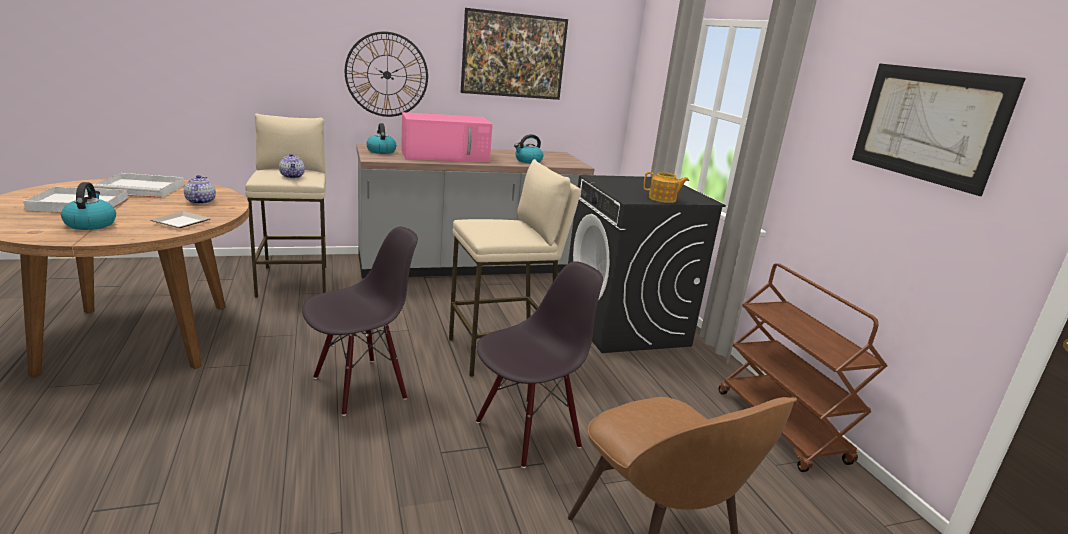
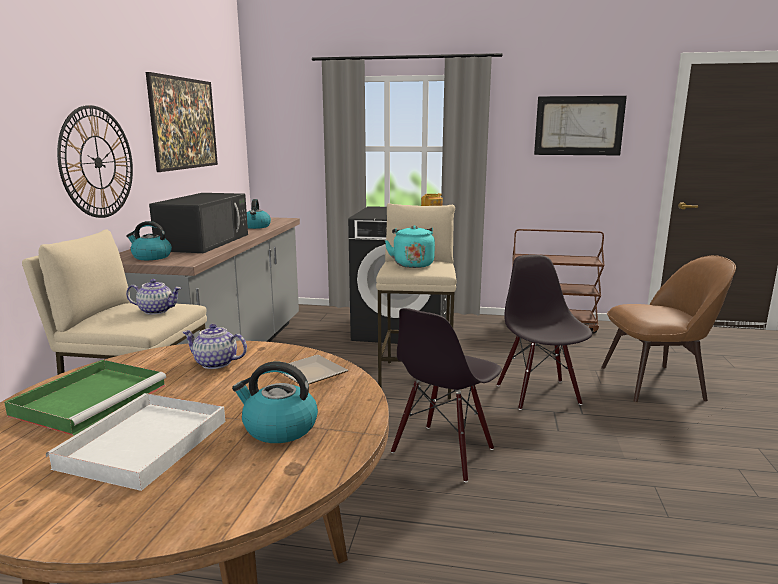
camera: 60 degrees left, 5 degrees down
white tray [93,173,184,198] -> green tray [4,360,167,436]
black chair [302,227,418,416] -> black chair turned 135 degrees counterclockwise [391,308,502,482]
pink microwave [401,112,493,162] -> black microwave [149,193,248,253]
none -> turquoise kettle [385,225,435,268]

